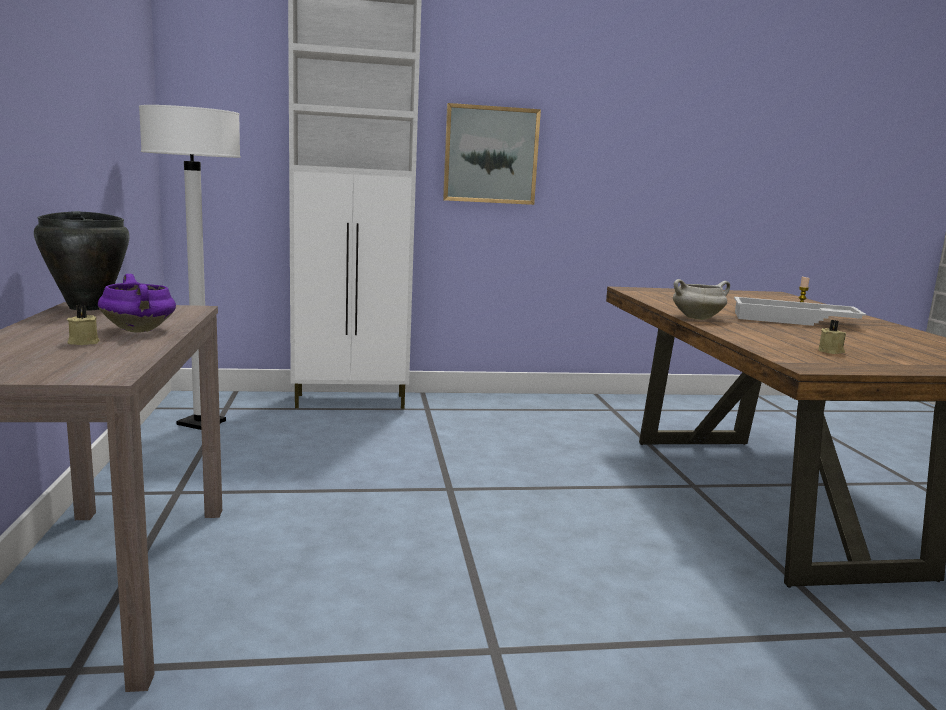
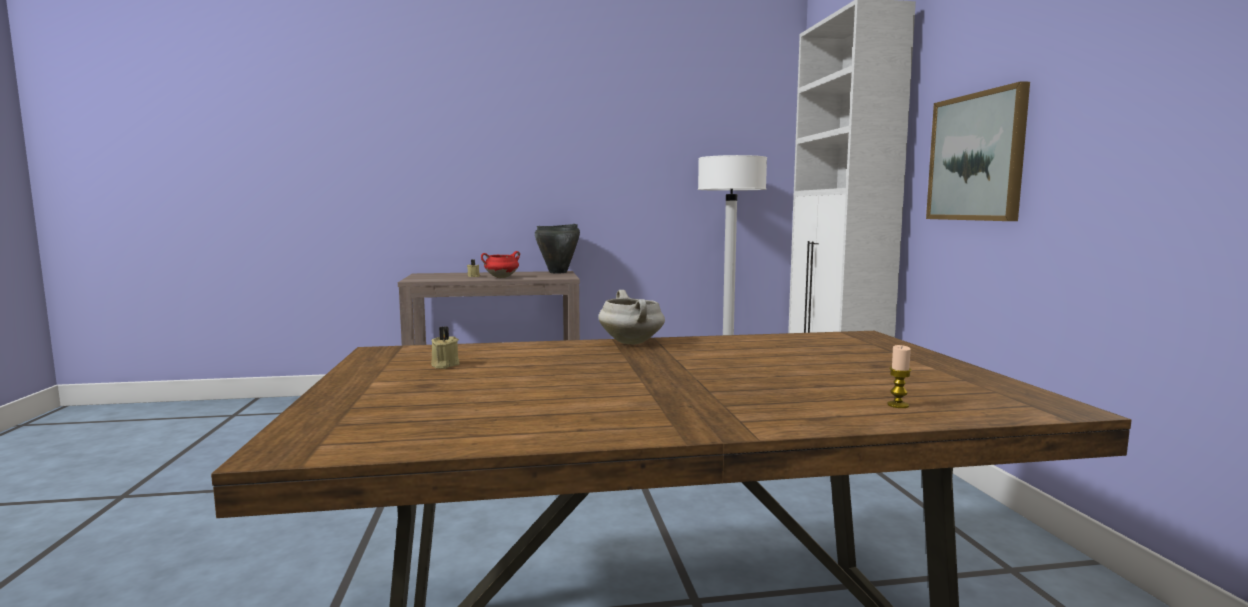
camera: 90 degrees right, 5 degrees down
purple cooking pot [98,274,176,333] -> red cooking pot [481,251,520,278]
white tray [734,297,866,326] -> none

